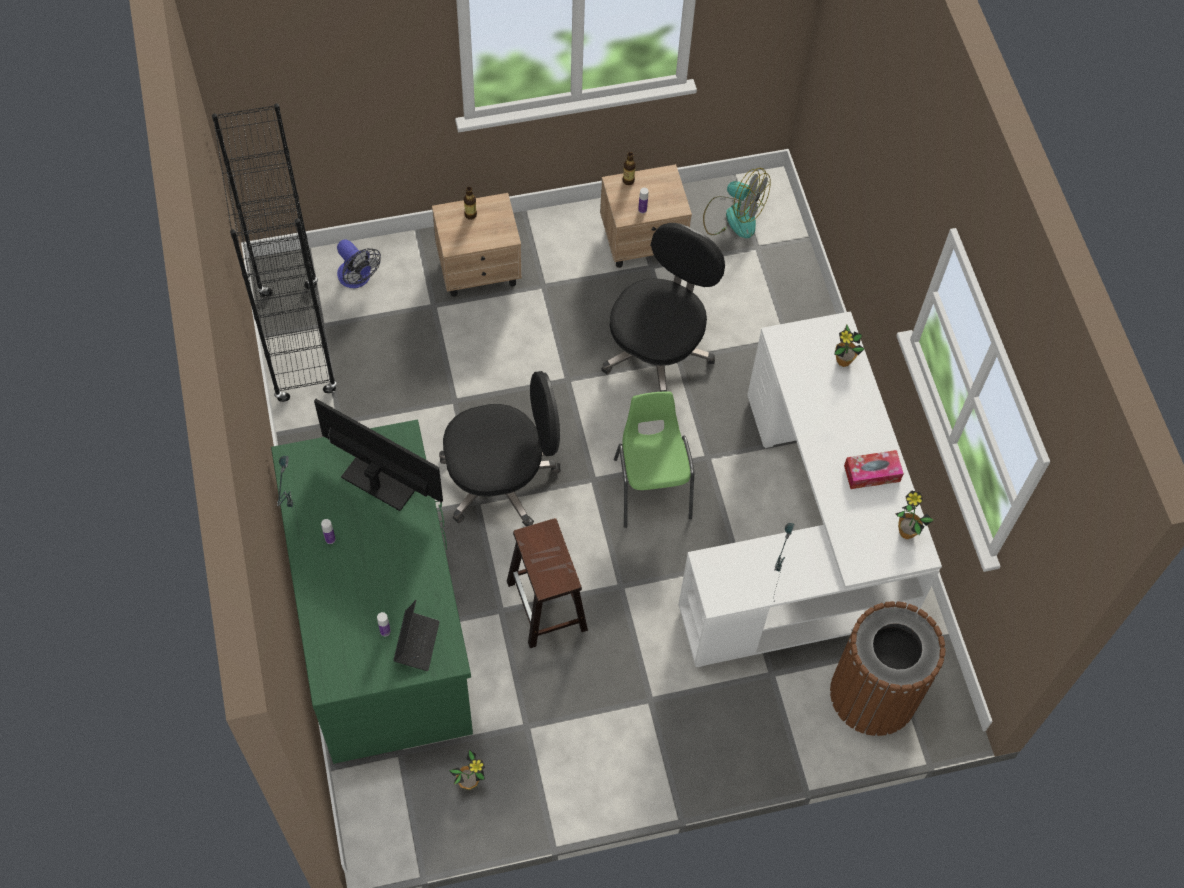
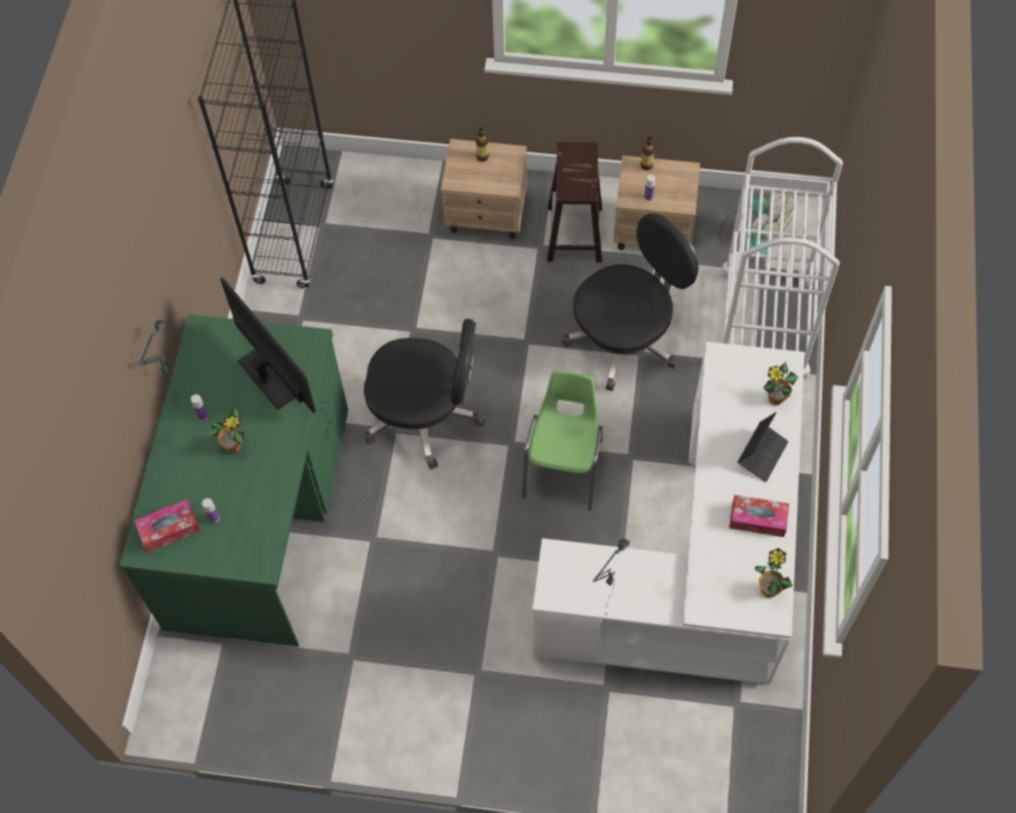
camera: 25 degrees right, 0 degrees up
fan [337,239,381,288] -> none
laptop [393,600,440,671] -> laptop moved to [738,412,788,482]
potted plant [449,750,485,790] -> potted plant moved to [208,408,245,453]
brown stool [507,518,588,648] -> brown stool moved to [547,142,602,263]
brown trash can [830,601,946,736] -> none
none -> tissue box [134,499,200,552]
none -> white cart [720,137,843,380]

